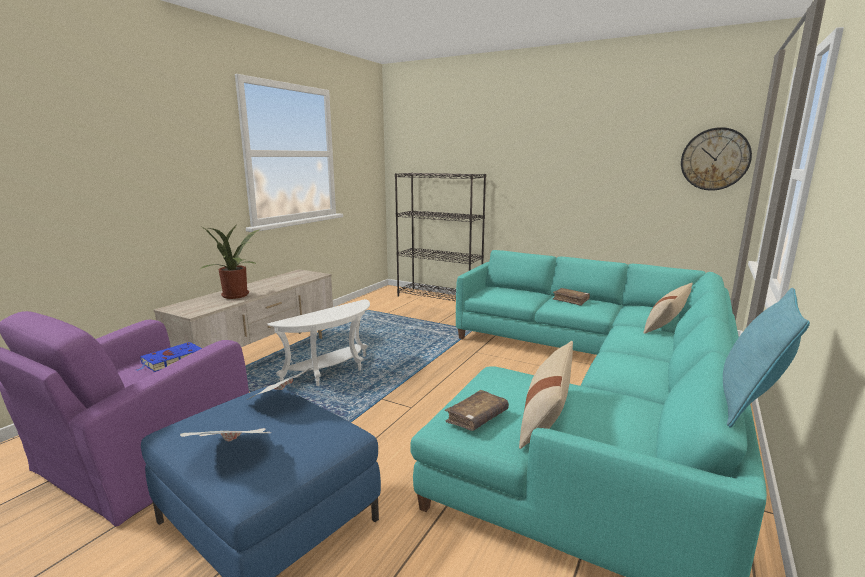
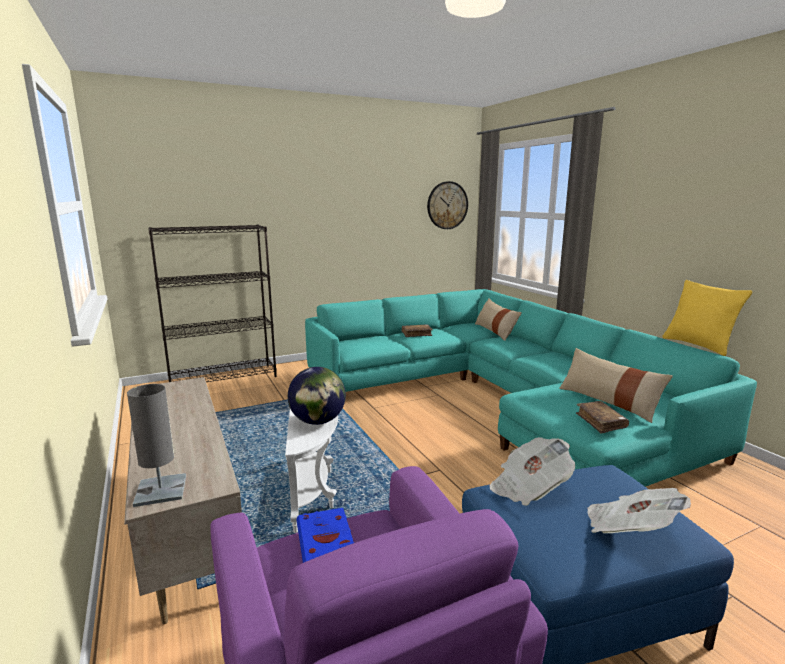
camera: 55 degrees left, 0 degrees up
potted plant [200,226,259,299] -> none
turquoise pillow [723,288,810,427] -> yellow pillow [662,280,752,356]
none -> grey table lamp [127,384,186,507]
none -> globe [288,367,346,425]

